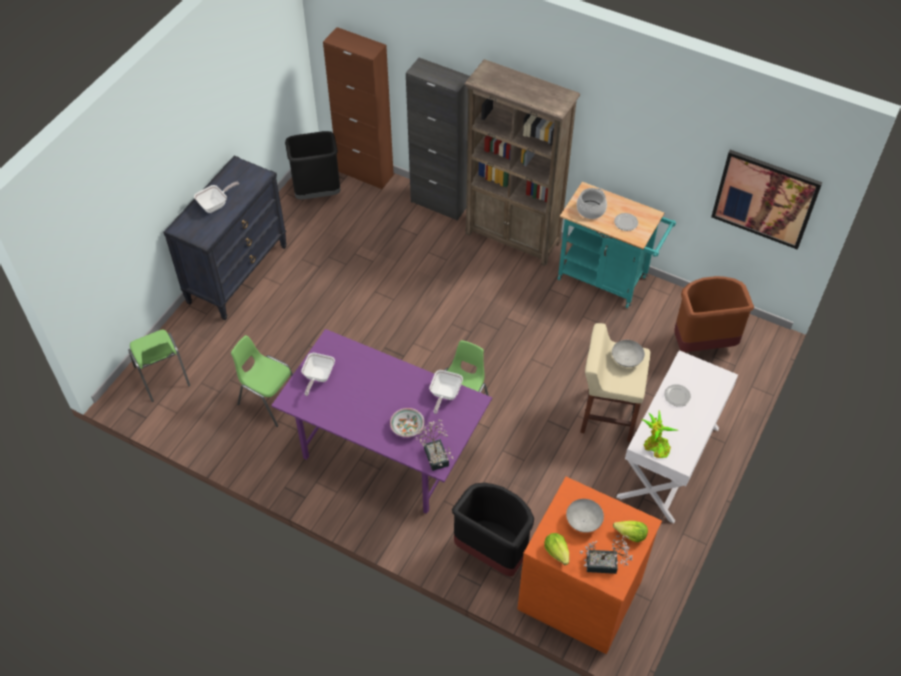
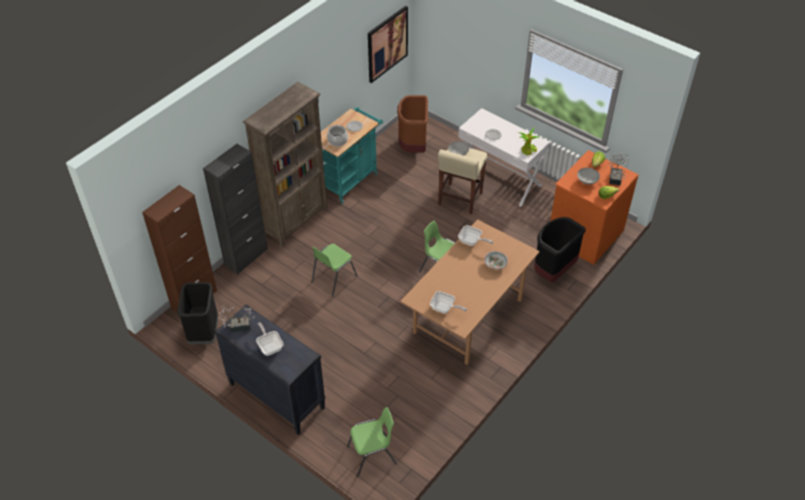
camera: 80 degrees left, 5 degrees down
green chair [231,335,293,427] -> green chair moved to [312,244,358,297]
purple dining table [271,329,492,514] -> brown dining table [400,219,540,365]
potted plant [416,419,454,471] -> potted plant moved to [219,304,255,332]

